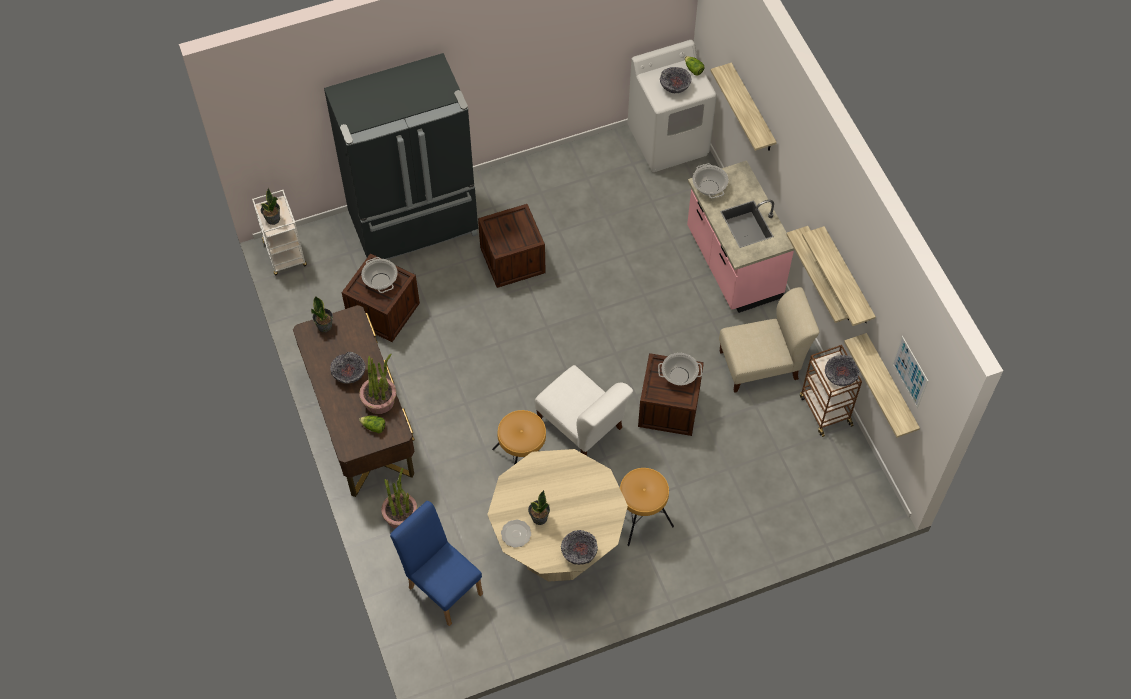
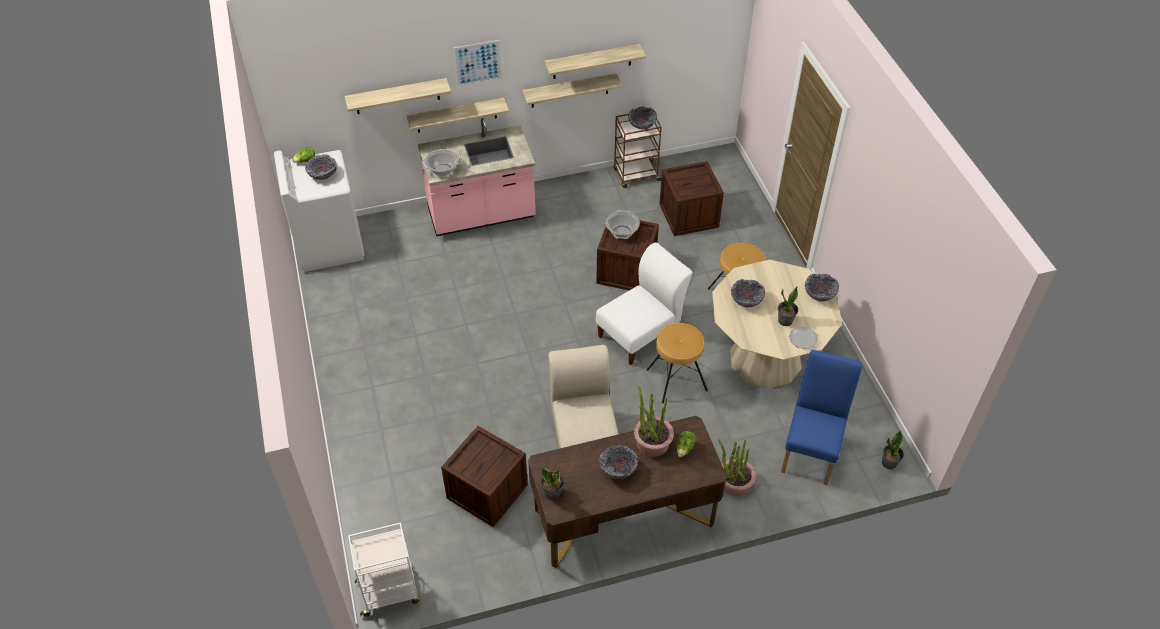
camera: 85 degrees left, 10 degrees down
potted plant [261,188,280,225] -> potted plant moved to [882,431,904,469]
black fridge [324,53,478,259] -> none
cooking pot [361,257,398,293] -> none
blue chair [390,501,483,626] -> blue chair turned 150 degrees clockwise [781,350,863,485]
crate [478,204,546,288] -> crate moved to [659,161,724,236]
beige chair [719,287,819,393] -> beige chair moved to [548,345,618,449]
shelf [844,333,920,438] -> shelf moved to [407,98,509,133]
picture [892,336,928,408] -> picture moved to [453,40,503,87]
none -> bowl [731,279,765,307]

